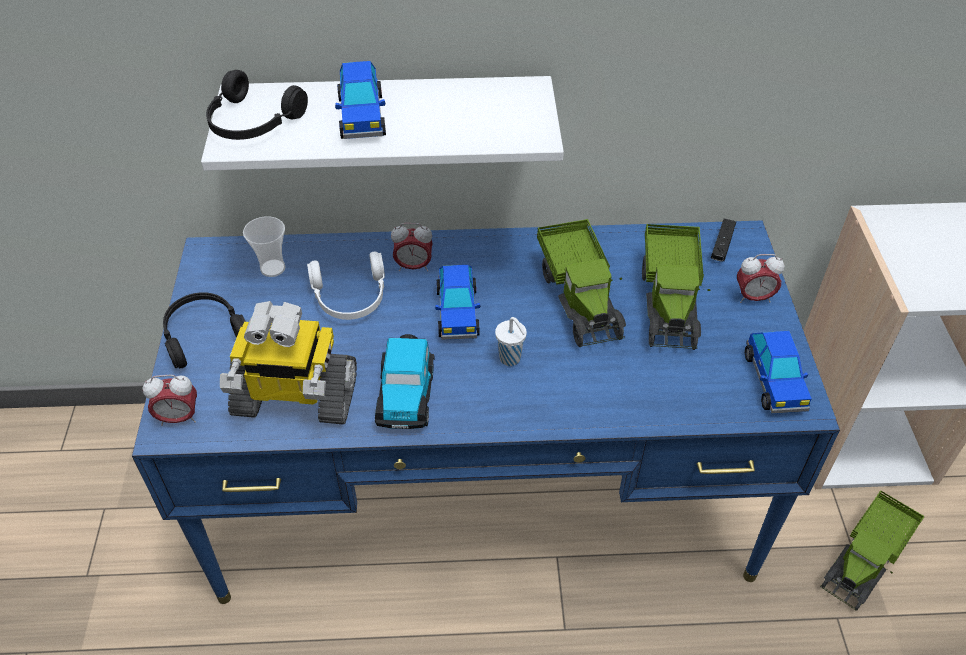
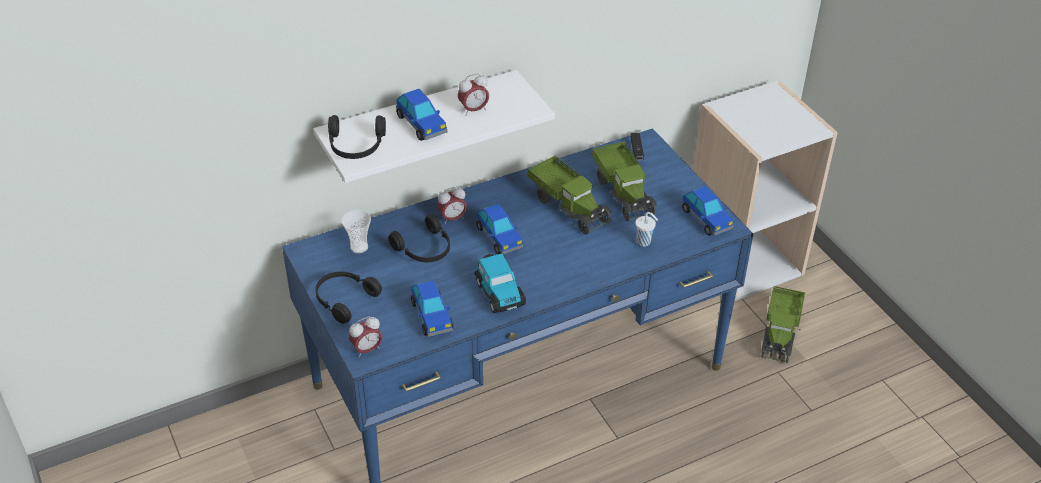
camera: 25 degrees left, 5 degrees down
toy robot [220,301,357,424] -> toy car [411,281,453,337]
white headphones [307,252,385,320] -> black headphones [388,214,450,262]
white cup [495,317,527,366] -> white cup moved to [635,212,658,247]
alarm clock [737,254,784,303] -> alarm clock moved to [458,74,489,116]

